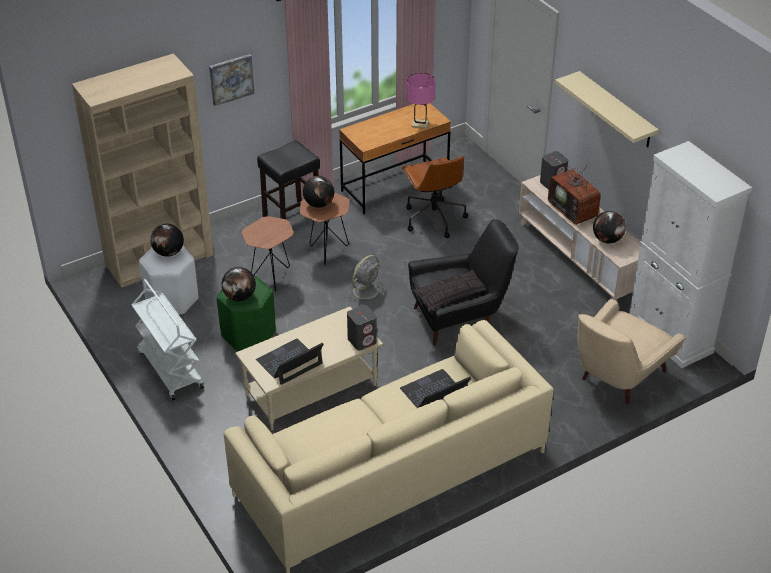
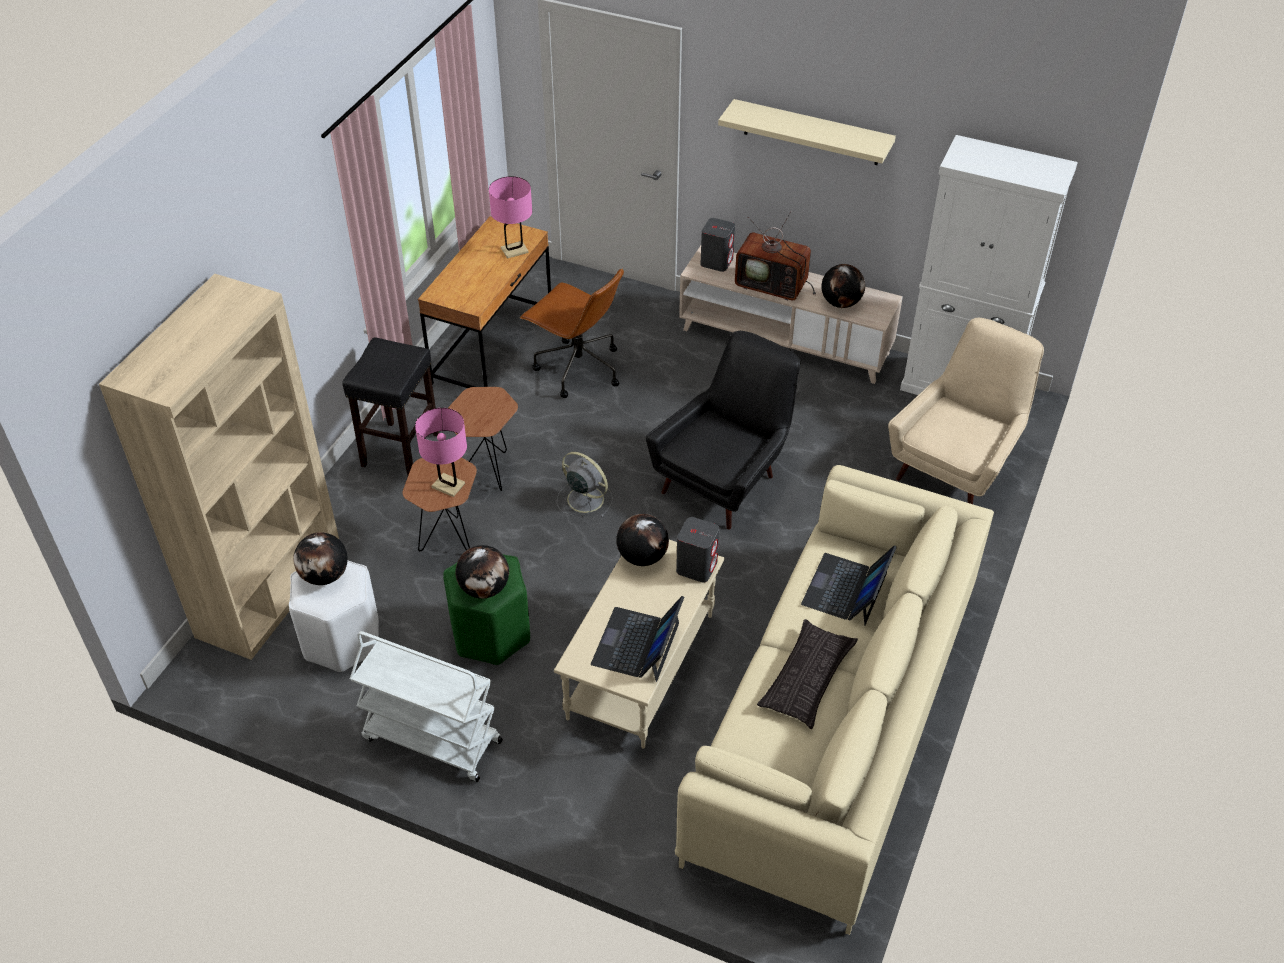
camera: 35 degrees left, 5 degrees up
picture [209,54,254,106] -> none
globe [303,176,334,208] -> globe moved to [617,514,669,566]
grey fan [348,255,385,303] -> grey fan turned 60 degrees counterclockwise [557,452,613,518]
pillow [412,269,486,312] -> pillow moved to [757,619,858,729]
beige armchair [578,299,686,404] -> beige armchair turned 150 degrees counterclockwise [888,318,1044,504]
none -> pink table lamp [415,408,467,497]

